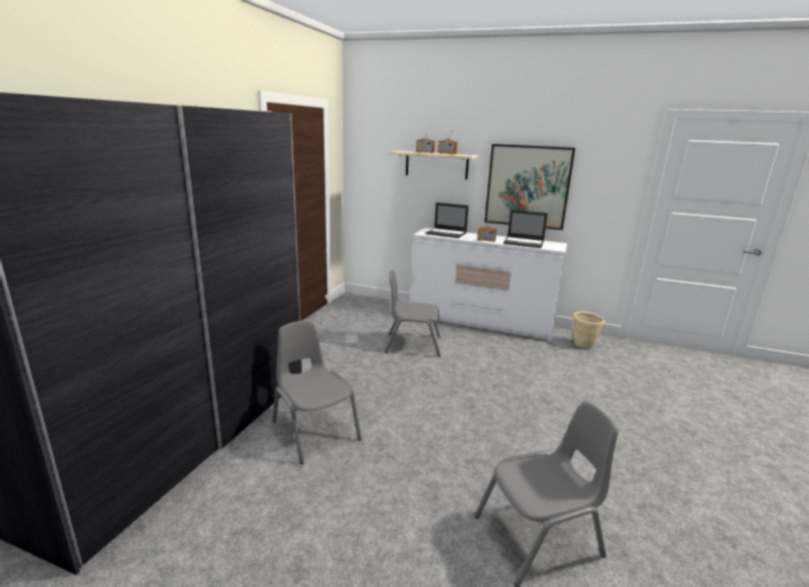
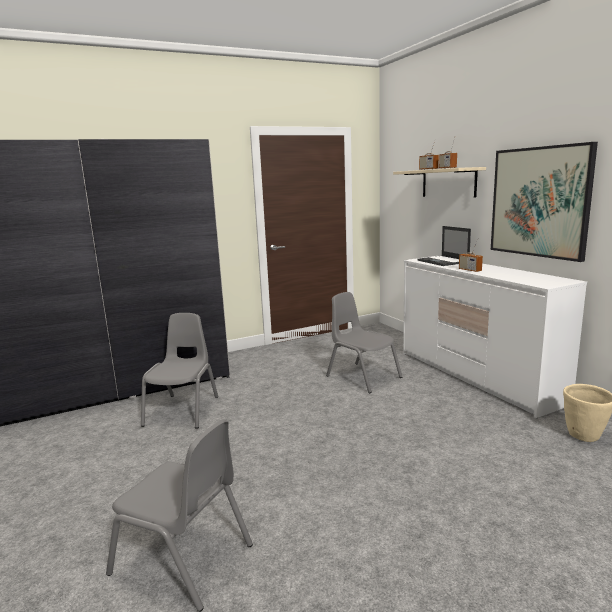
camera: 45 degrees right, 5 degrees down
laptop [503,210,548,248] -> none

